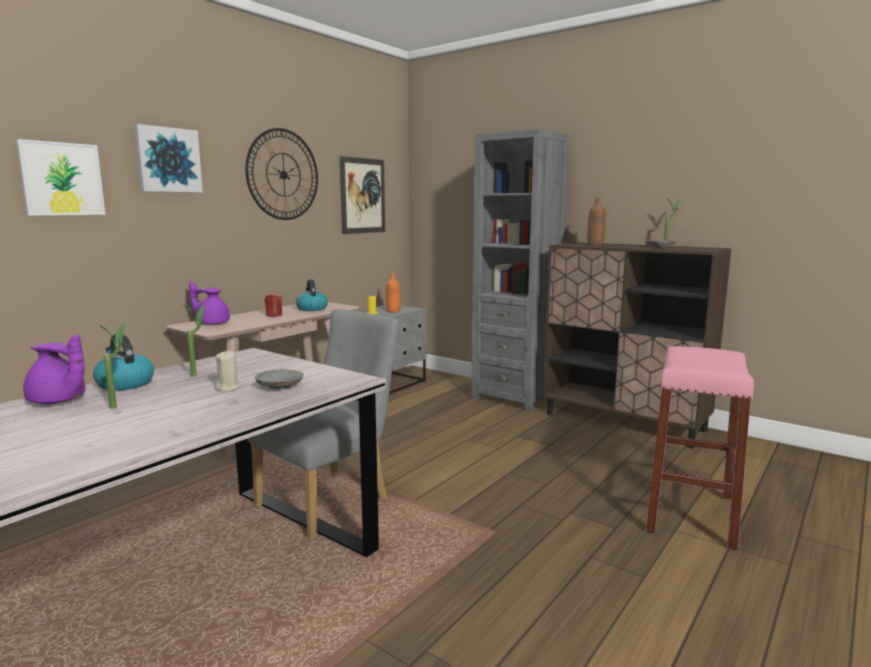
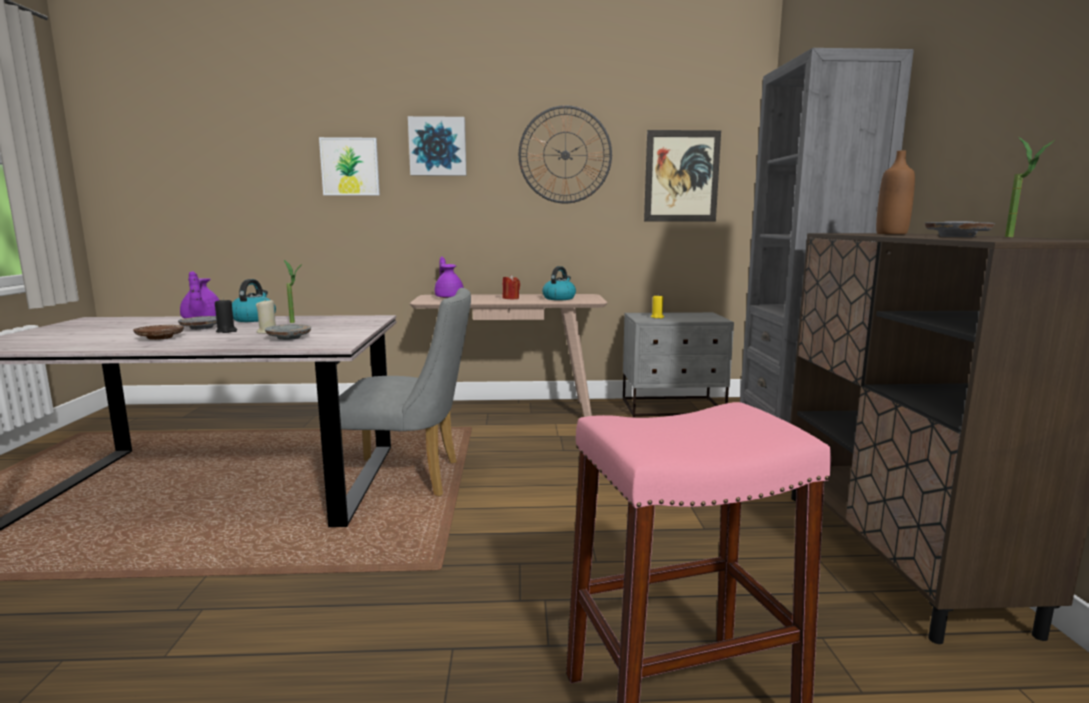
camera: 50 degrees right, 0 degrees up
potted plant [97,323,125,409] -> grey plate [178,316,217,330]
orange bottle [386,273,400,313] -> none
none -> brown plate [133,325,184,340]
none -> black candle [215,299,237,333]

